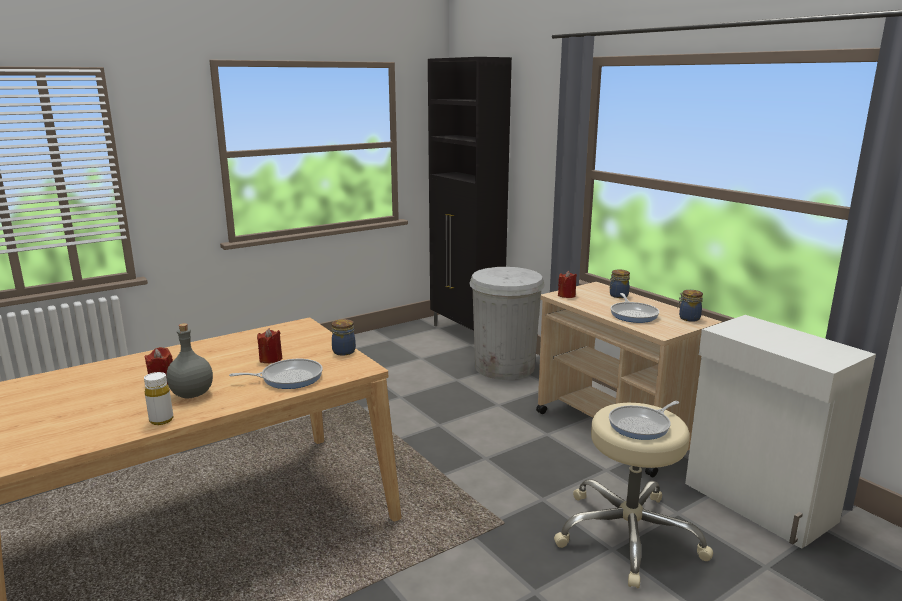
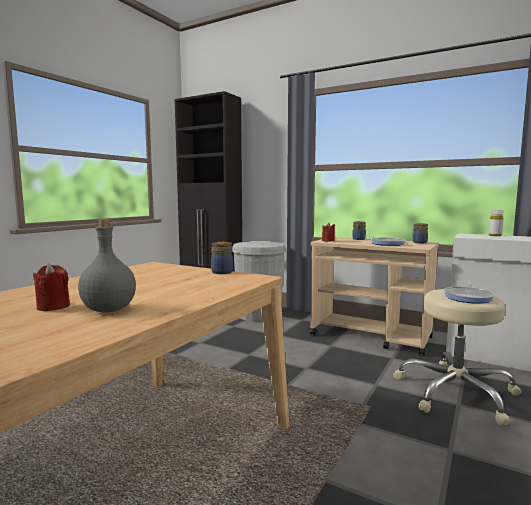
camera: 25 degrees left, 10 degrees down
white bottle [144,372,173,425] -> white bottle moved to [489,210,504,236]
frying pan [229,359,323,389] -> none
red candle [257,328,282,363] -> none

